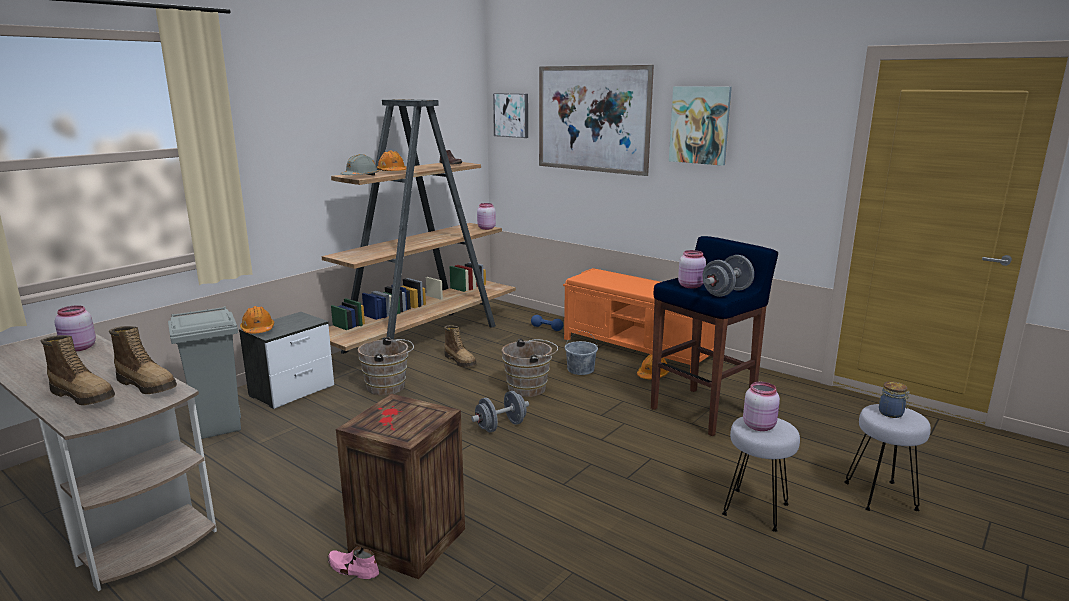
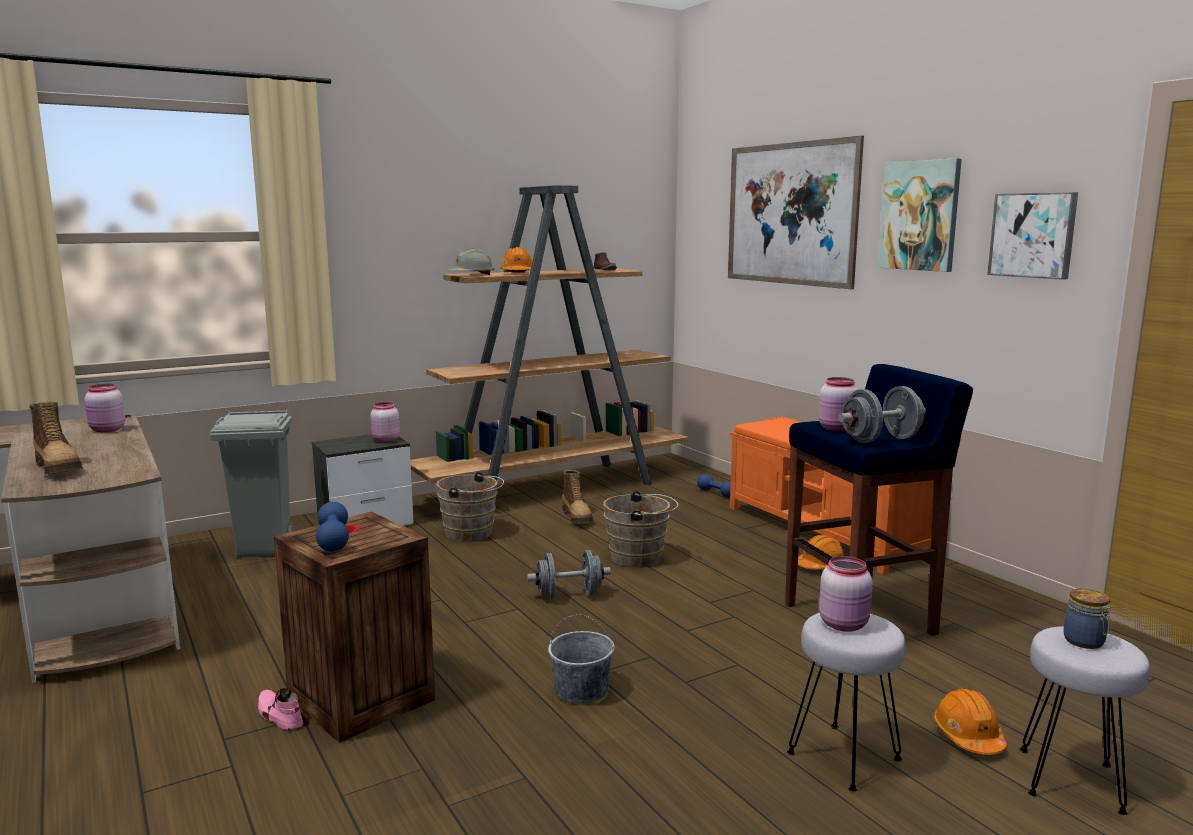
camera: 20 degrees right, 5 degrees down
boot [109,326,177,394] -> none
orange hard hat [240,306,274,334] -> orange hard hat moved to [933,689,1007,755]
pink jar [477,203,496,230] -> pink jar moved to [371,402,400,443]
picture [493,93,528,138] -> picture moved to [987,192,1078,280]
grey bucket [565,331,598,375] -> grey bucket moved to [548,614,615,704]
none -> blue dumbbell [316,502,349,552]

